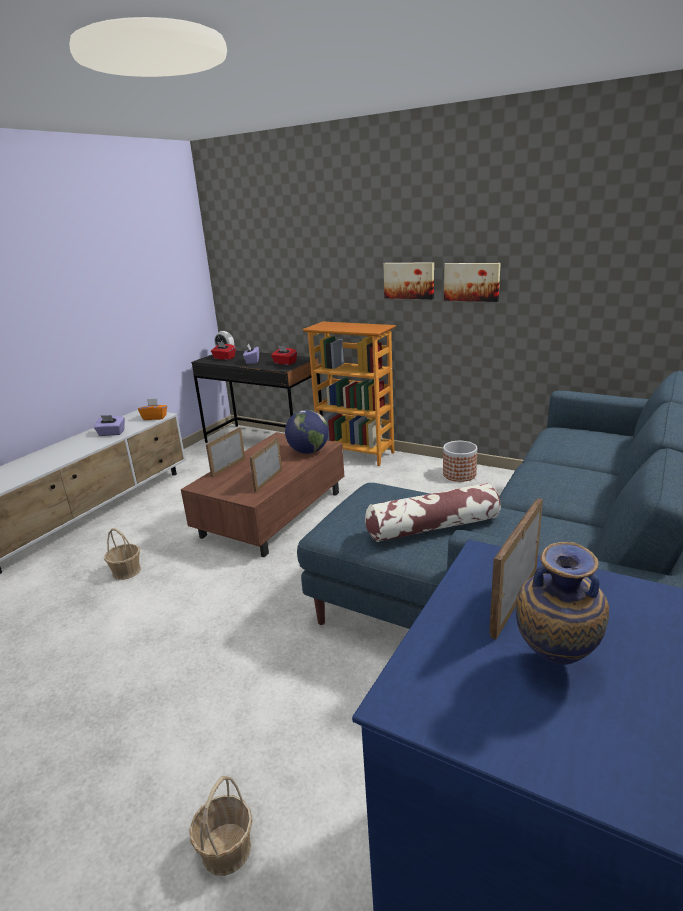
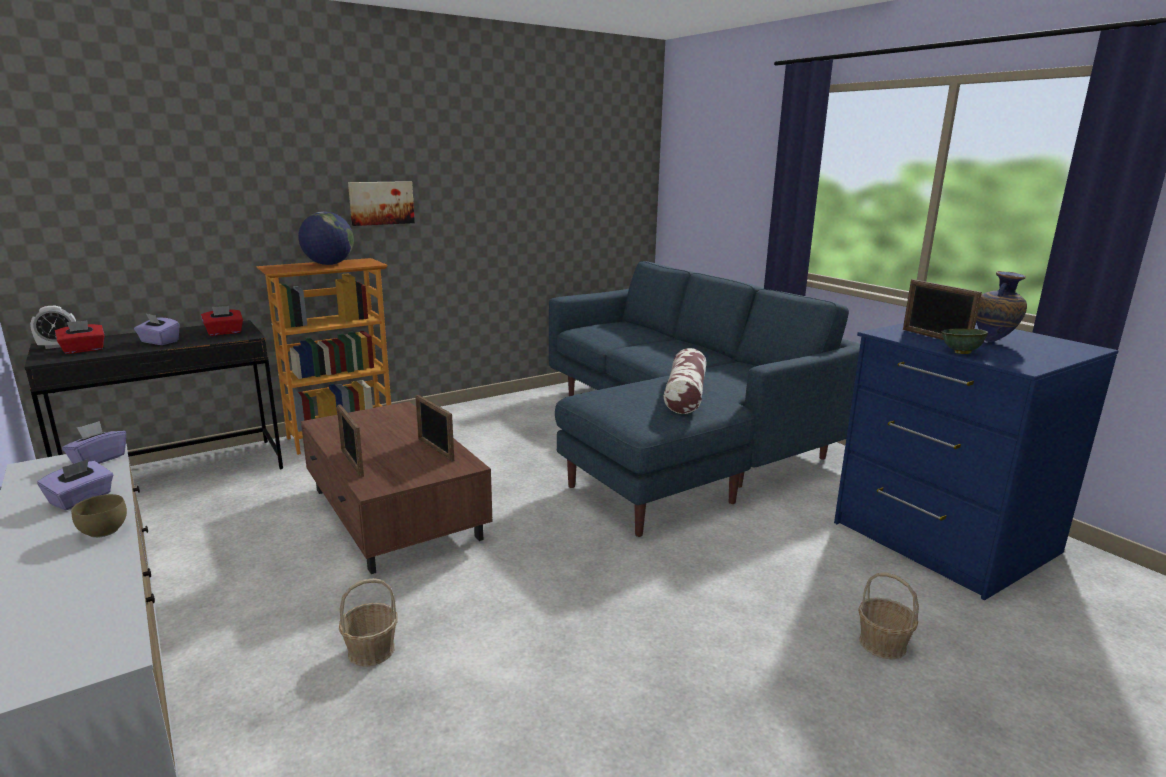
camera: 65 degrees left, 5 degrees down
orange tissue box [138,399,167,420] -> purple tissue box [62,421,126,464]
globe [285,410,329,454] -> globe moved to [298,212,354,265]
planter [443,441,477,482] -> none
picture [444,263,501,302] -> none
none -> brown bowl [71,494,127,538]
none -> green bowl [941,328,988,354]

